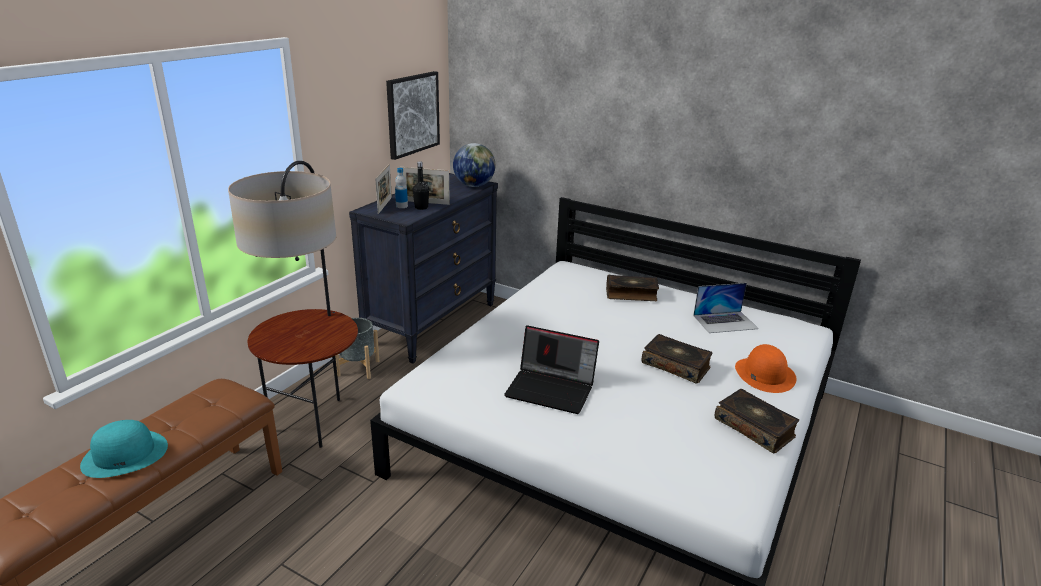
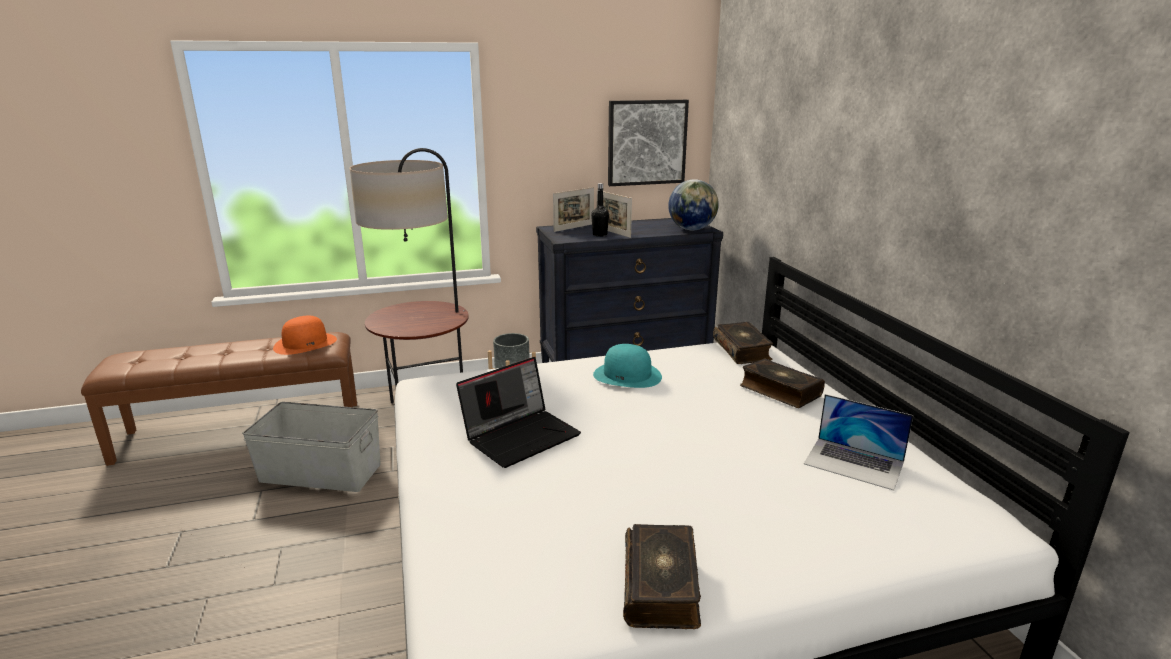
camera: 45 degrees right, 5 degrees down
turquoise hat [80,420,168,478] -> turquoise hat moved to [593,344,662,388]
bottle [395,168,408,208] -> none
laptop [504,325,599,414] -> laptop turned 105 degrees counterclockwise [456,357,581,468]
book [642,334,713,384] -> book moved to [713,322,773,364]
orange hat [735,344,796,393] -> orange hat moved to [273,316,337,355]
none -> grey storage box [242,402,381,492]

